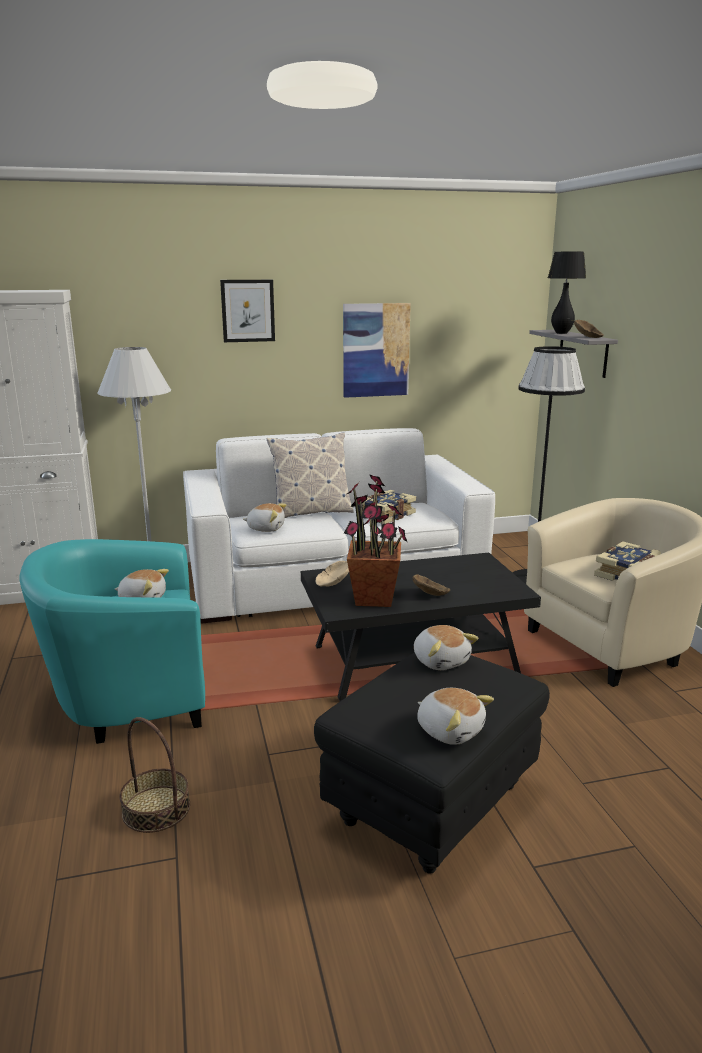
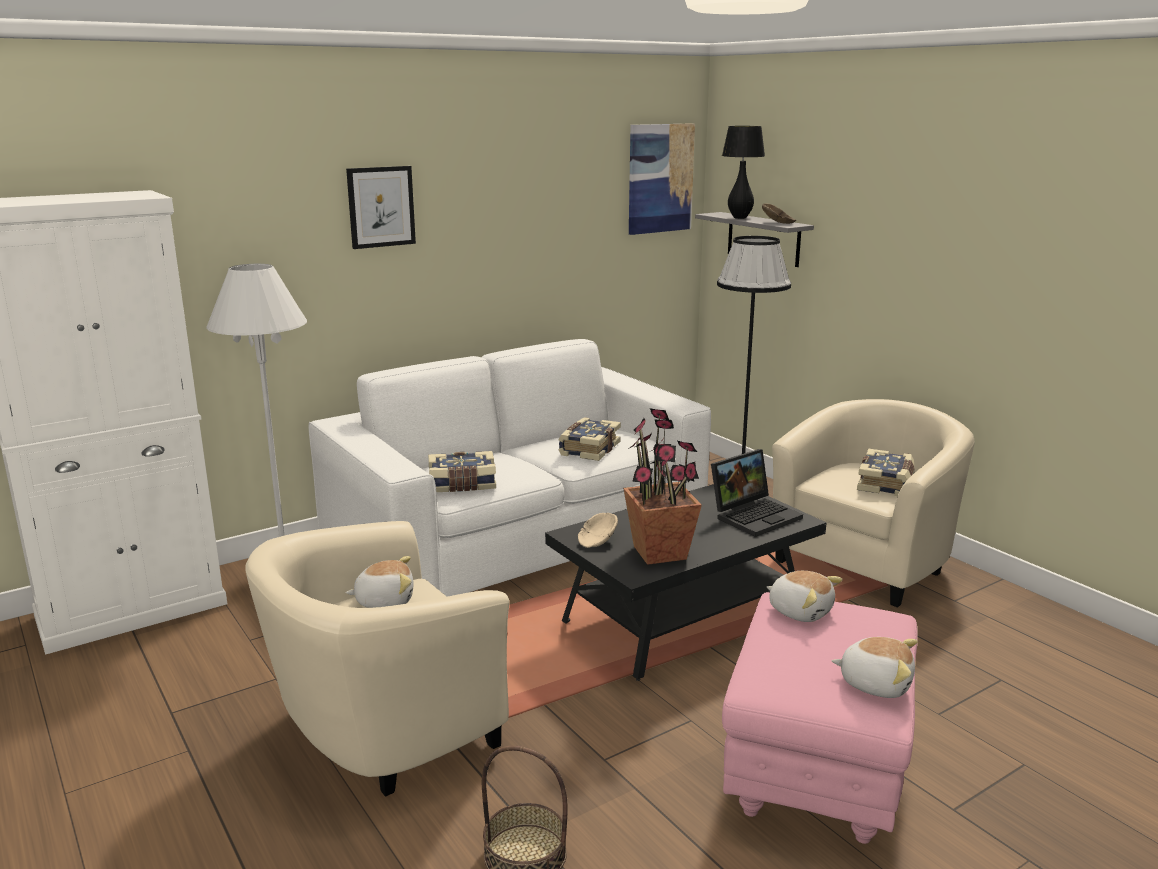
camera: 20 degrees left, 0 degrees up
turquoise armchair [19,539,205,744] -> beige armchair [245,521,509,797]
plush toy [243,503,287,532] -> book [428,451,496,492]
pillow [266,433,354,518] -> none
black ottoman [314,652,550,874] -> pink ottoman [722,592,918,844]
picture [343,303,411,398] -> picture moved to [629,123,695,235]
brown bowl [412,575,450,596] -> none
none -> laptop [711,449,803,537]

